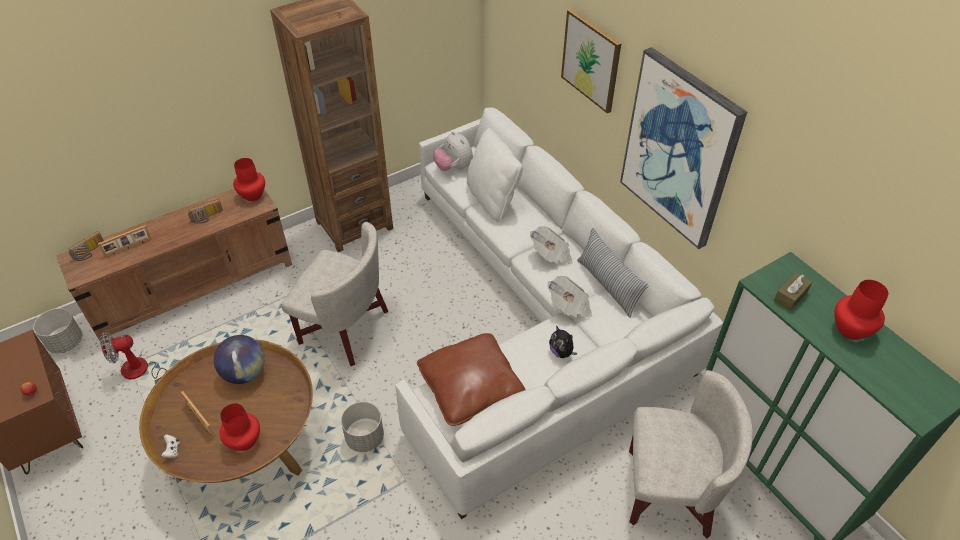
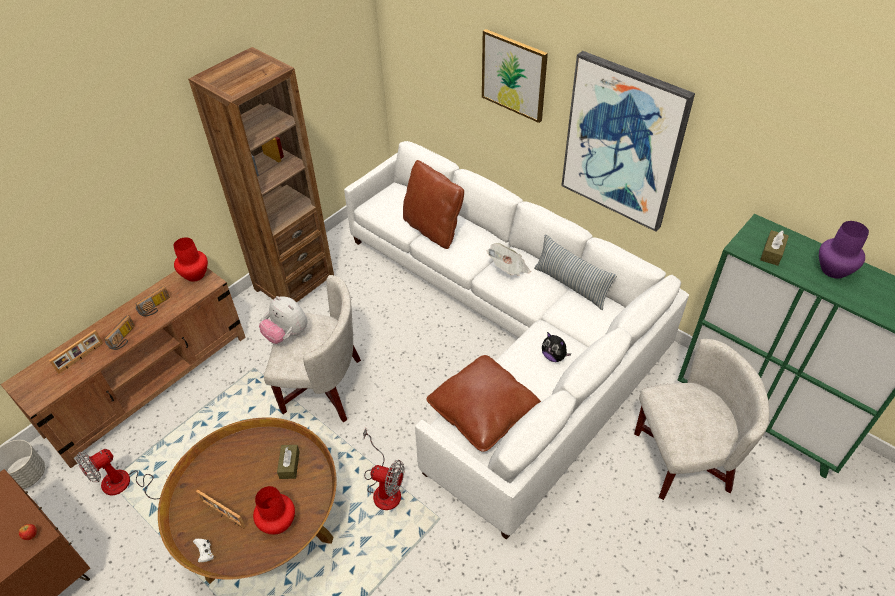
camera: 15 degrees left, 0 degrees up
radio [68,231,104,261] -> radio moved to [104,315,135,350]
globe [214,335,265,384] -> none
grey planter [341,402,384,452] -> fan [363,428,404,510]
plush toy [433,131,473,171] -> plush toy moved to [259,296,308,344]
white pillow [467,128,523,222] -> brown pillow [403,160,464,249]
newspaper [548,276,592,318] -> none
red vase [834,280,888,340] -> purple vase [819,221,869,279]
none -> brown tissue box [277,445,300,479]

